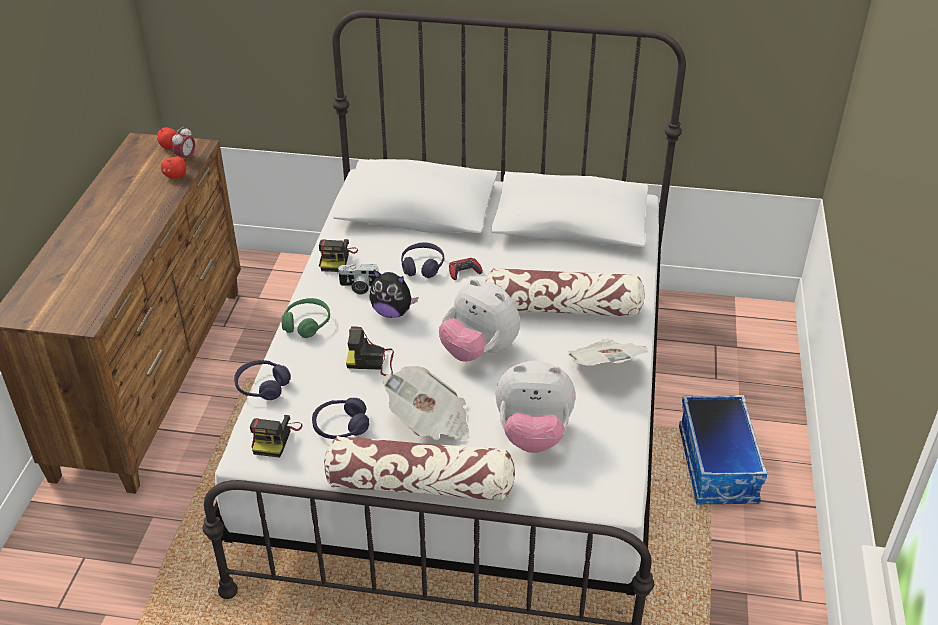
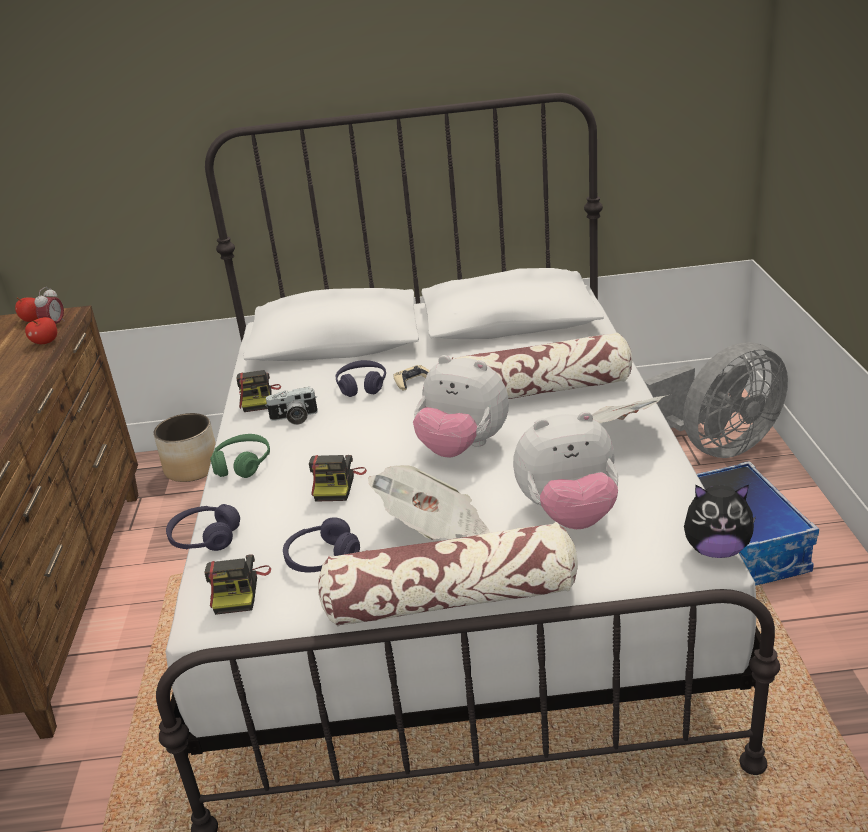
camera: 10 degrees left, 10 degrees down
camera [346,326,394,376] -> camera turned 75 degrees counterclockwise [309,455,367,502]
plush toy [369,269,418,318] -> plush toy moved to [684,485,756,558]
red game controller [449,258,483,280] -> beige game controller [393,365,430,391]
none -> planter [153,413,216,482]
none -> grey fan [644,342,788,458]

